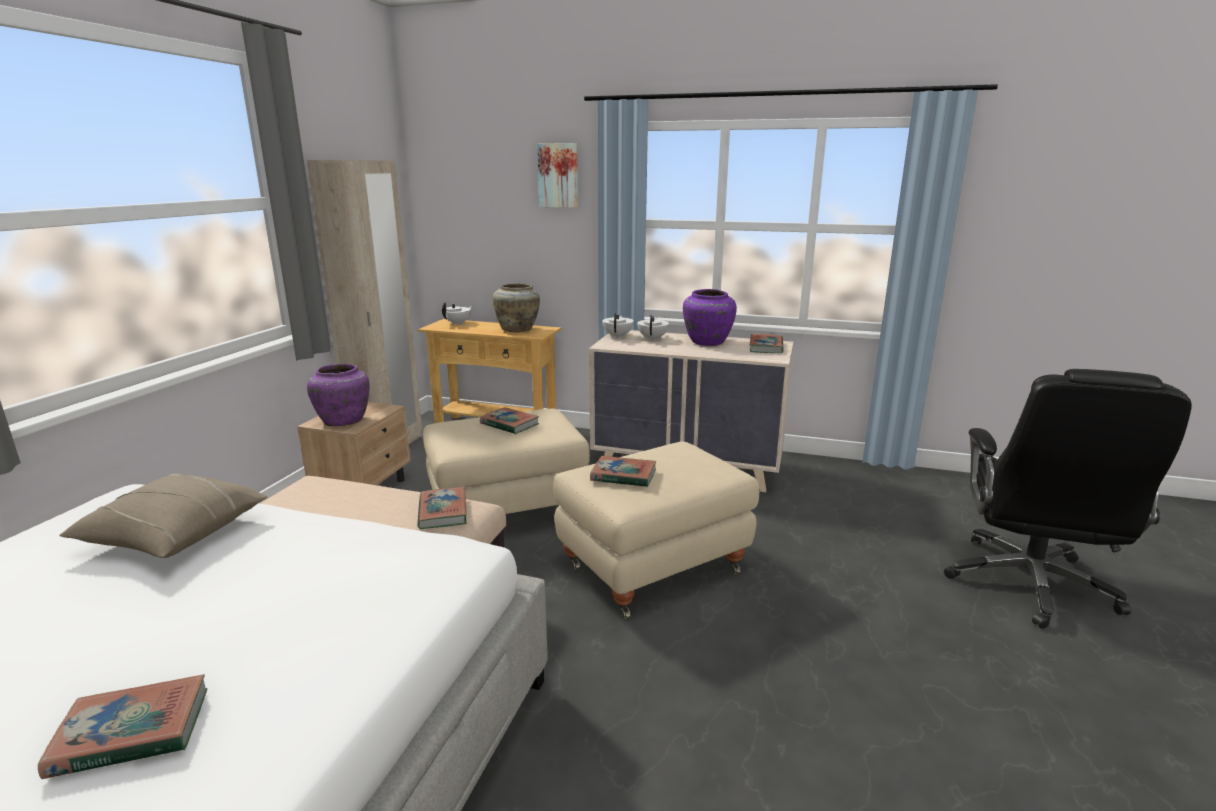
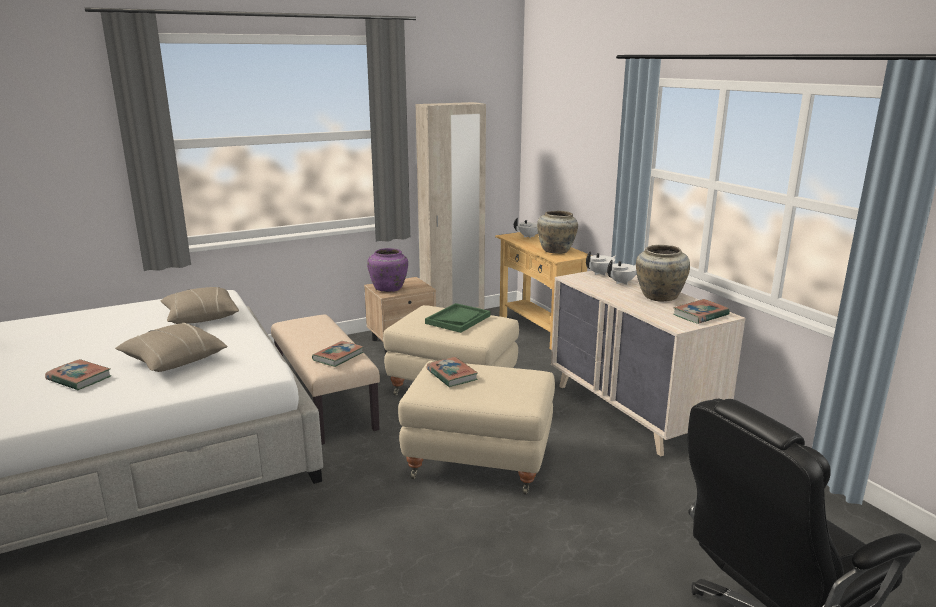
camera: 45 degrees right, 0 degrees up
book [480,407,539,434] -> green tray [425,303,491,333]
picture [537,143,578,208] -> none
purple vase [683,289,737,346] -> beige vase [636,245,690,302]
none -> beige pillow [115,323,228,372]

